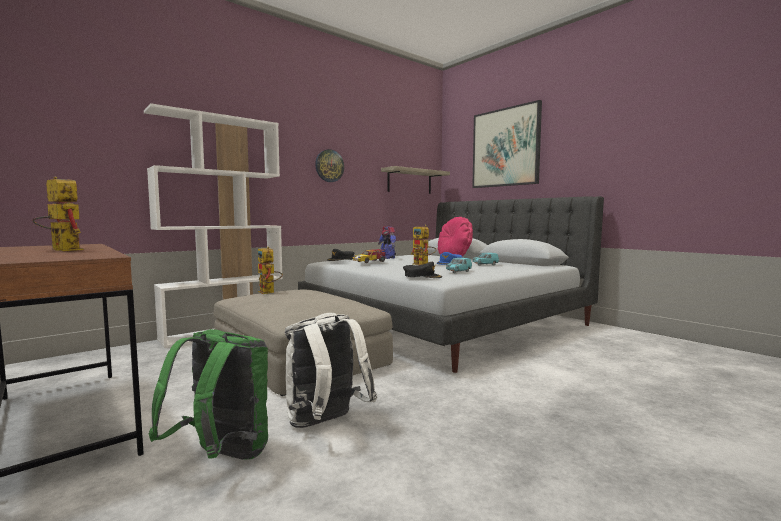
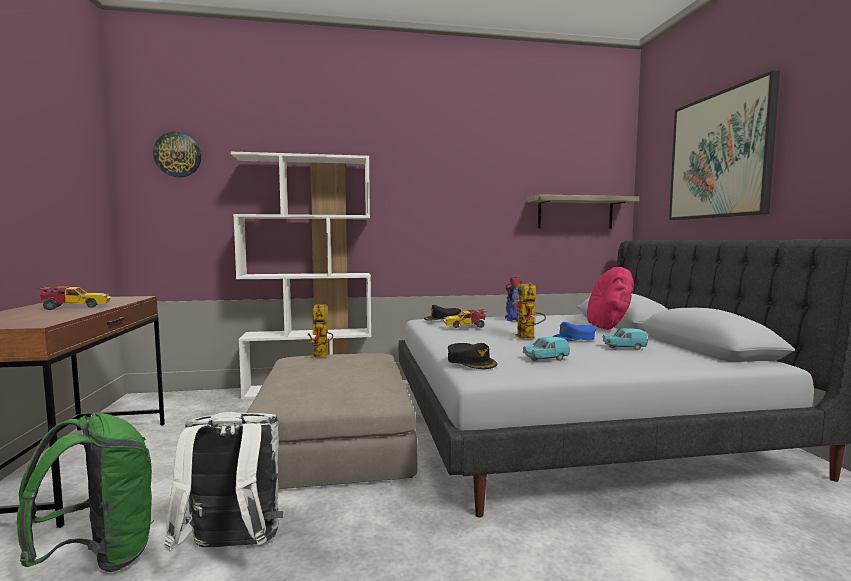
camera: 30 degrees right, 0 degrees up
toy robot [32,177,83,251] -> toy car [35,286,111,310]
wall clock [315,149,344,182] -> wall clock moved to [153,132,201,177]

